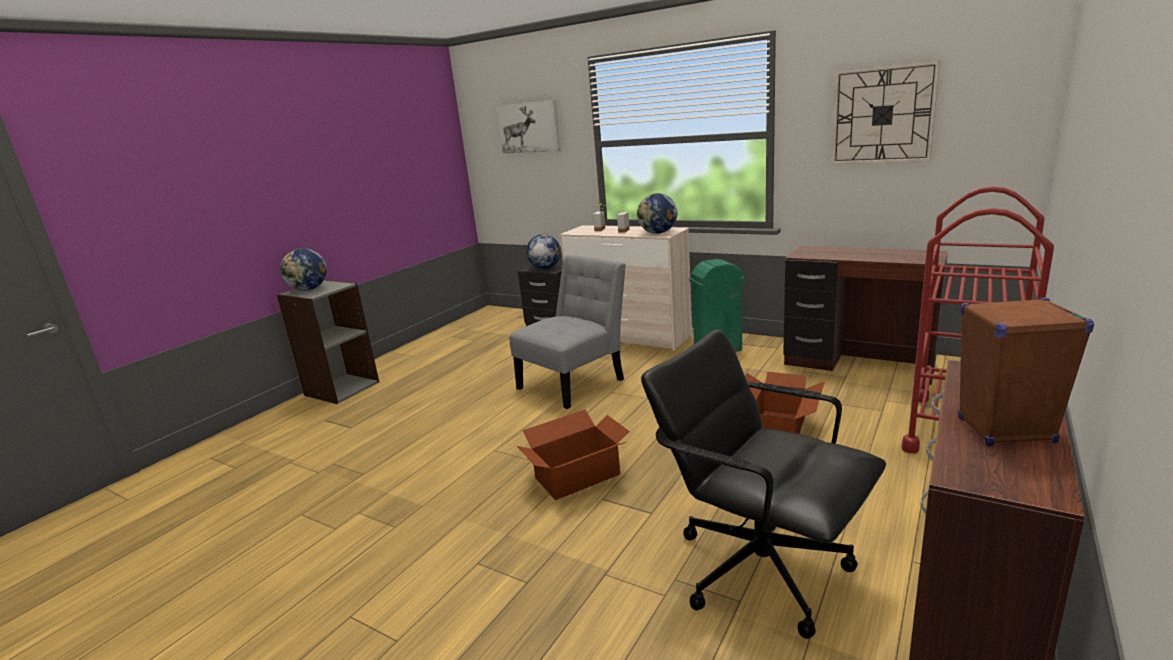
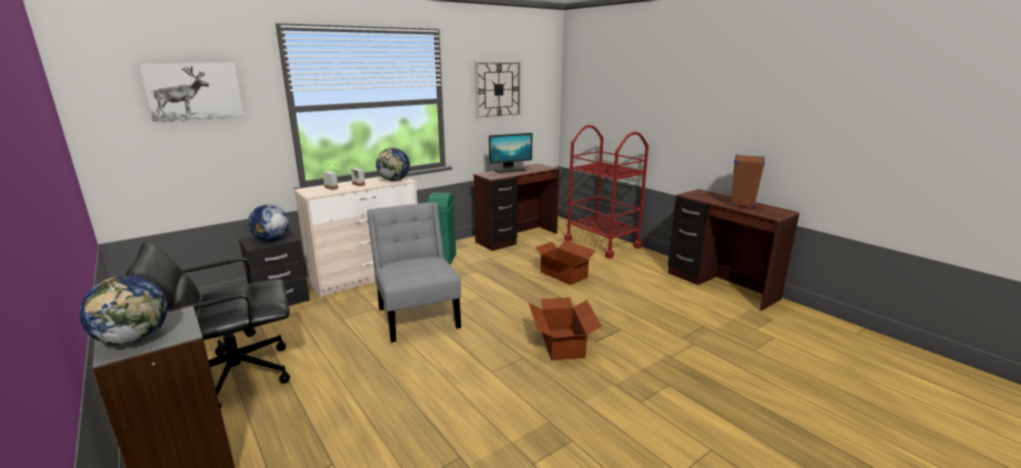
camera: 70 degrees left, 0 degrees up
black office chair [641,329,886,639] -> black office chair moved to [125,241,290,409]
none -> monitor [489,133,532,173]

